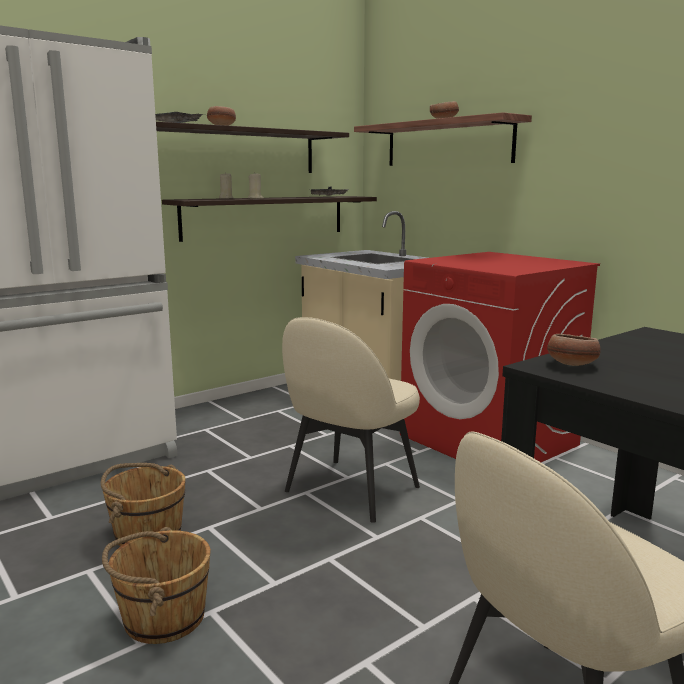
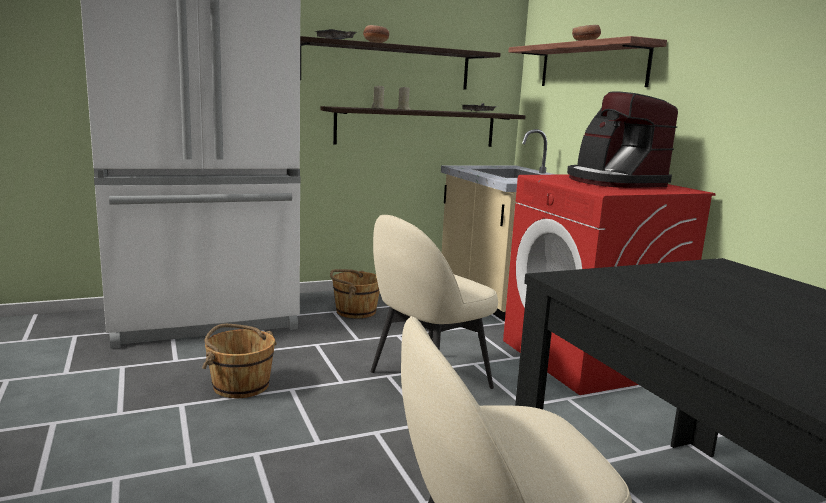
camera: 15 degrees right, 0 degrees up
brown bucket [102,527,211,644] -> brown bucket moved to [330,269,380,318]
bowl [547,334,600,366] -> none
none -> coffee machine [567,91,678,188]

